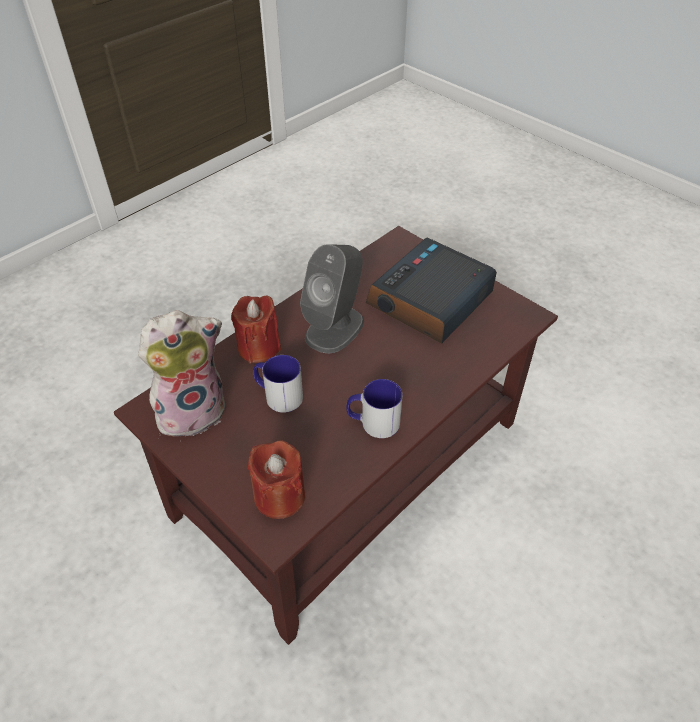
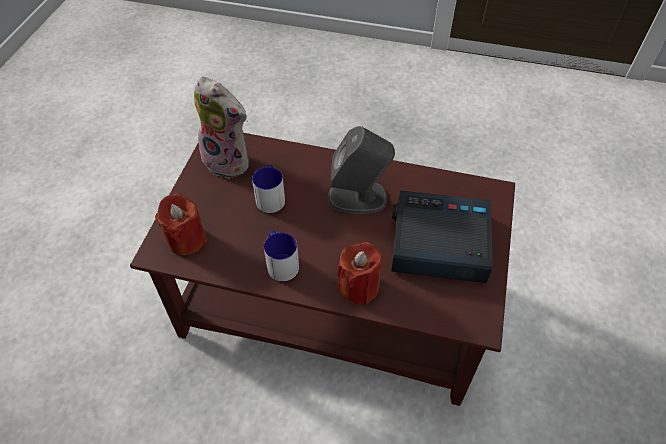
camera: 60 degrees right, 5 degrees up
red candle [231,295,281,363] -> red candle moved to [337,242,382,304]

